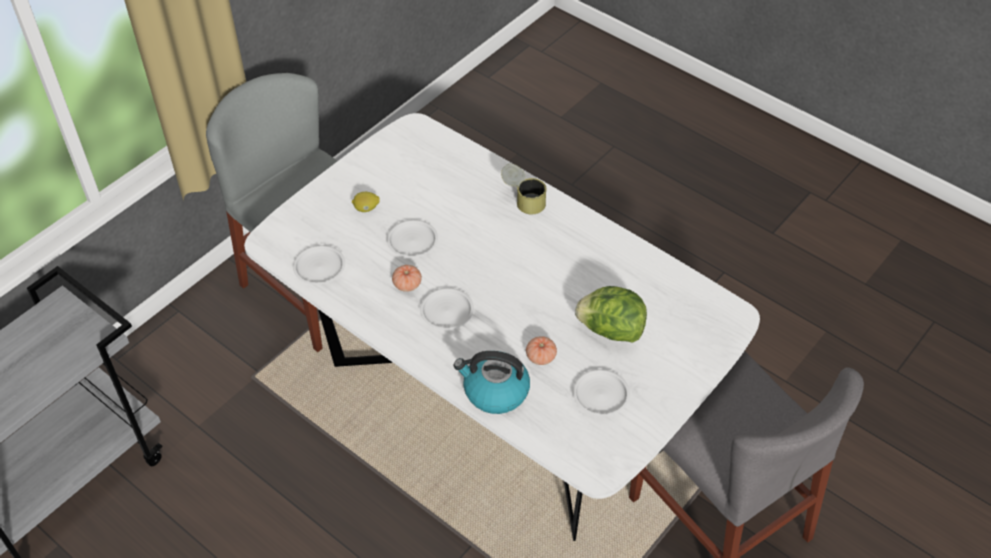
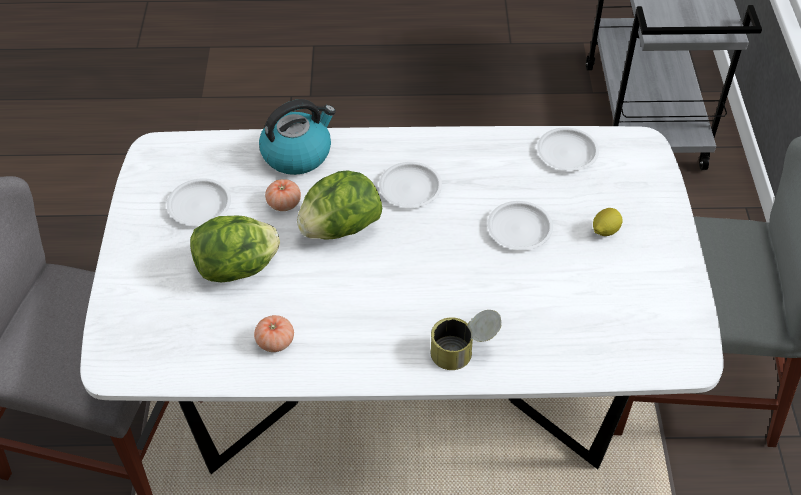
camera: 140 degrees right, 0 degrees up
tomato [392,265,422,292] -> tomato moved to [254,315,294,352]
none -> lettuce [297,171,382,239]

